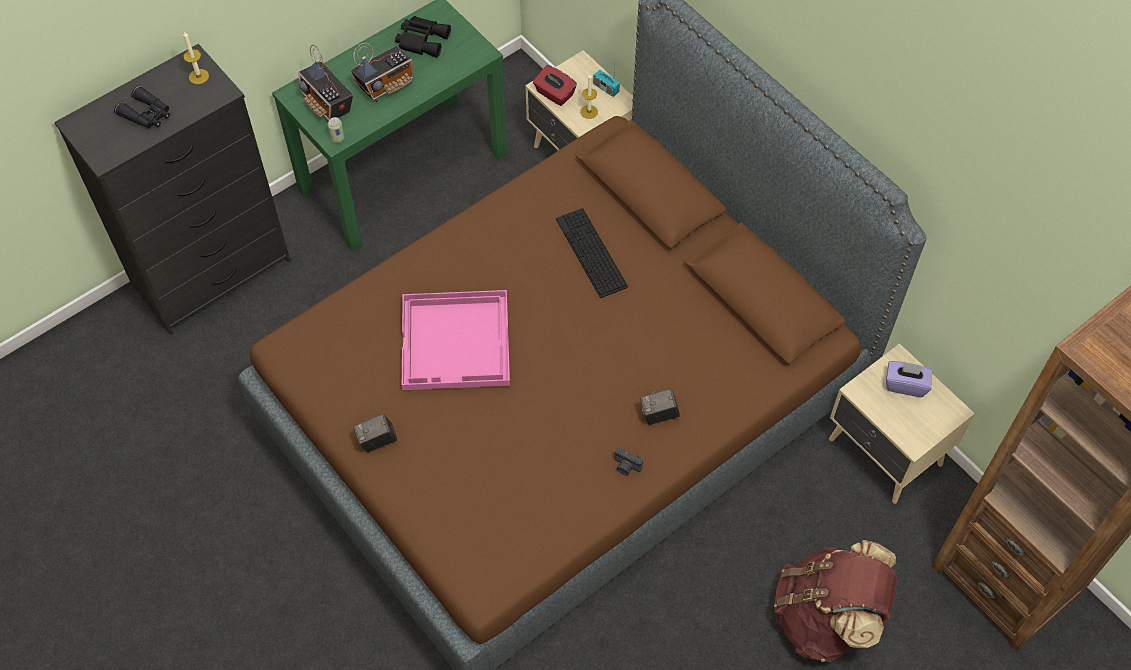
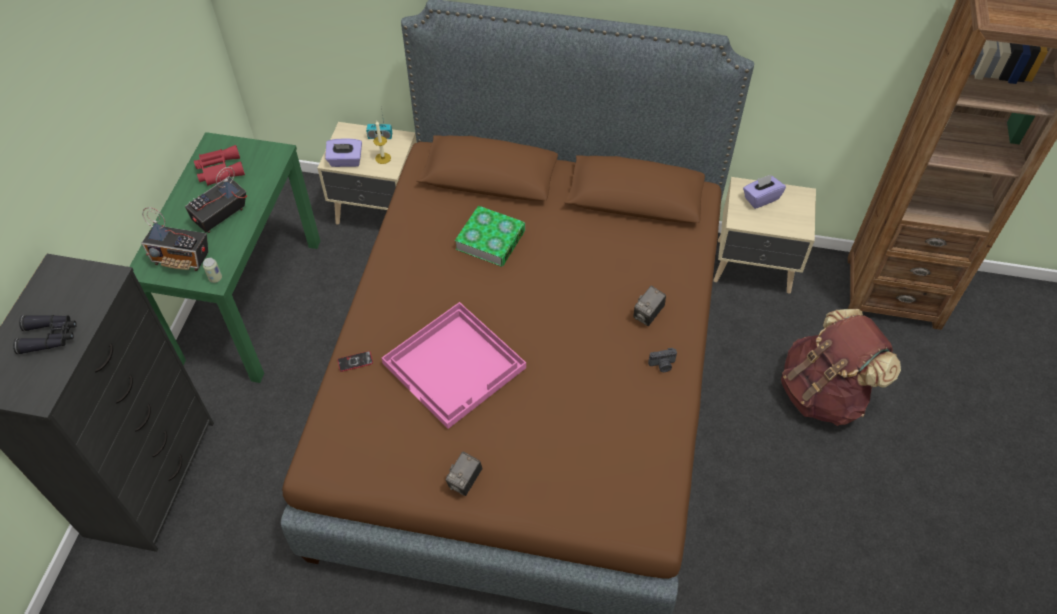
camera: 40 degrees left, 5 degrees down
candle [183,31,209,84] -> none
radio [351,43,414,102] -> radio turned 150 degrees counterclockwise [185,167,247,233]
black binoculars [395,16,451,58] -> red binoculars [194,145,245,186]
red tissue box [533,65,577,106] -> purple tissue box [325,138,362,167]
keyboard [556,208,628,298] -> book [455,206,525,267]
none -> phone [338,351,373,372]

